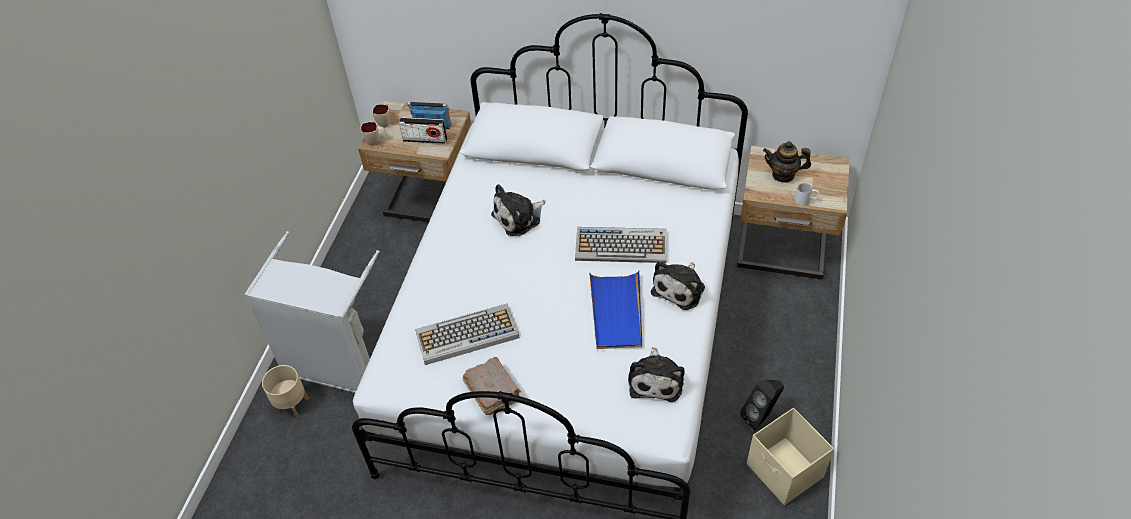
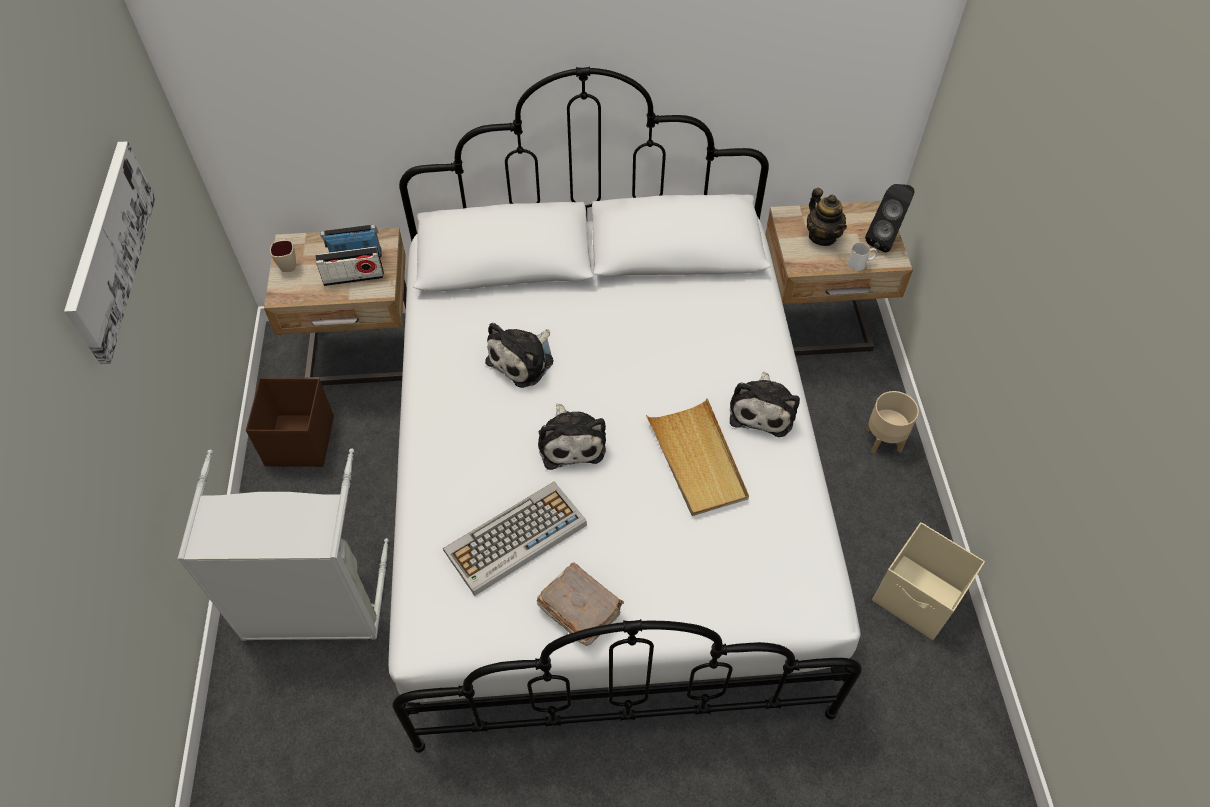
camera: 20 degrees left, 5 degrees up
beige planter [262,365,309,419] -> beige planter moved to [866,391,919,454]
beige mug [360,122,386,146] -> none
keyboard [575,227,667,263] -> none
blue tray [589,271,642,349] -> beige tray [646,398,749,516]
plush toy [628,347,684,402] -> plush toy moved to [538,404,606,470]
black speaker [740,380,784,430] -> black speaker moved to [865,184,915,252]
teapot [763,141,811,183] -> teapot turned 105 degrees counterclockwise [807,188,847,246]
none -> picture [64,141,156,364]
none -> brown storage box [246,378,334,467]

